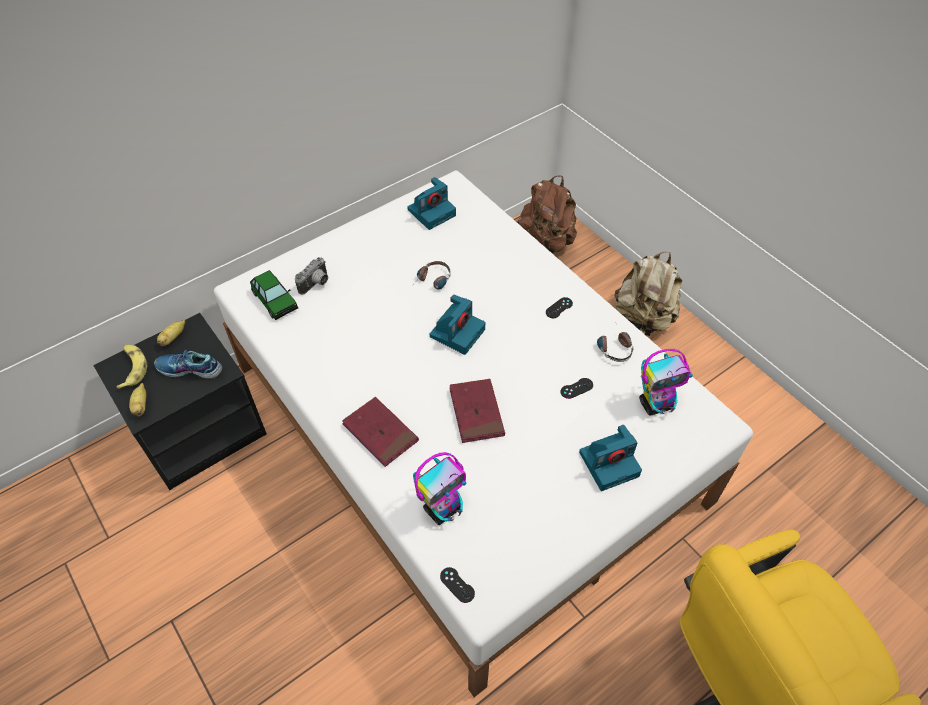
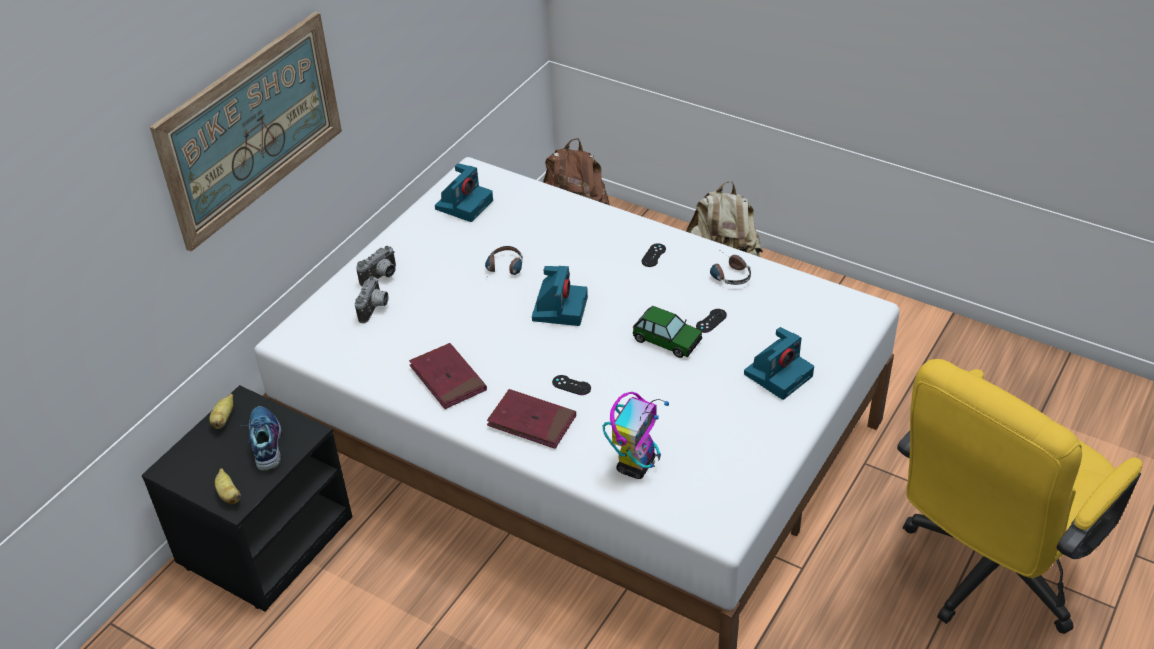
camera: 20 degrees left, 10 degrees down
banana [116,345,147,389] -> none
shoe [154,350,222,379] -> shoe turned 90 degrees clockwise [241,406,281,471]
toy car [250,270,298,320] -> toy car moved to [633,306,702,358]
black game controller [440,567,475,603] -> black game controller moved to [552,375,591,395]
red book [449,379,505,443] -> red book moved to [409,343,487,409]
toy robot [639,349,693,416] -> none
none -> picture [150,12,342,252]
none -> camera [356,246,396,287]

